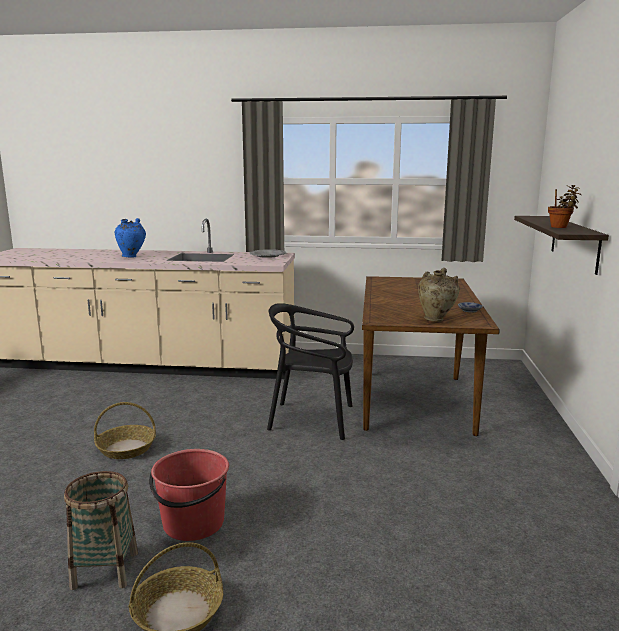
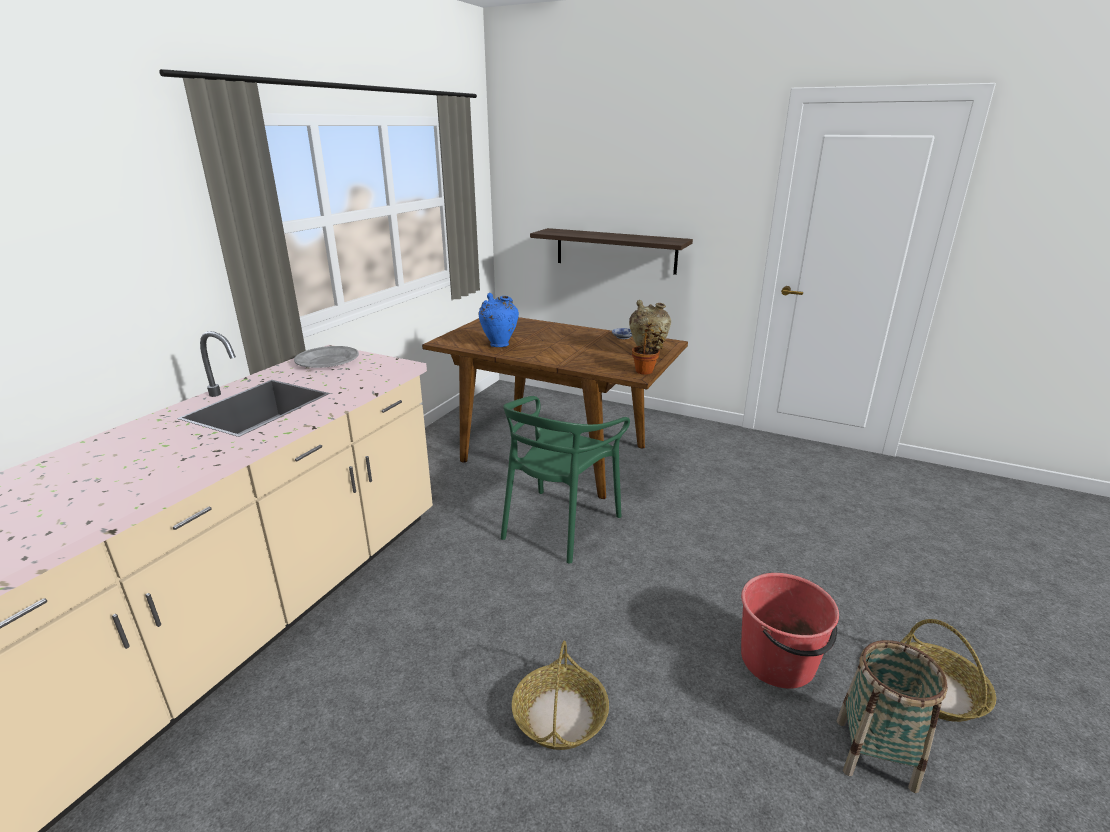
camera: 70 degrees left, 10 degrees up
blue vase [115,218,146,258] -> blue vase moved to [479,293,519,347]
black chair [267,303,354,440] -> green chair [501,396,630,564]
potted plant [548,185,582,228] -> potted plant moved to [632,322,666,375]

